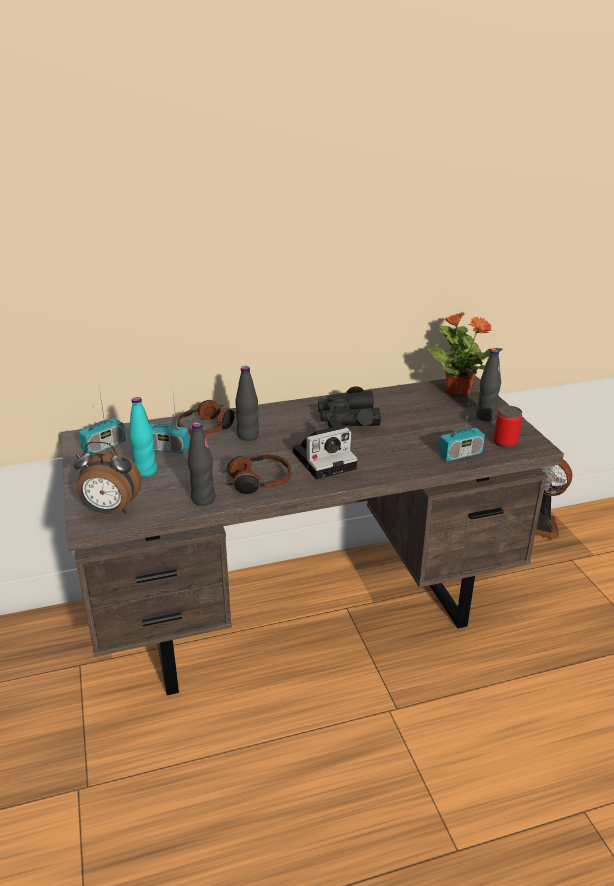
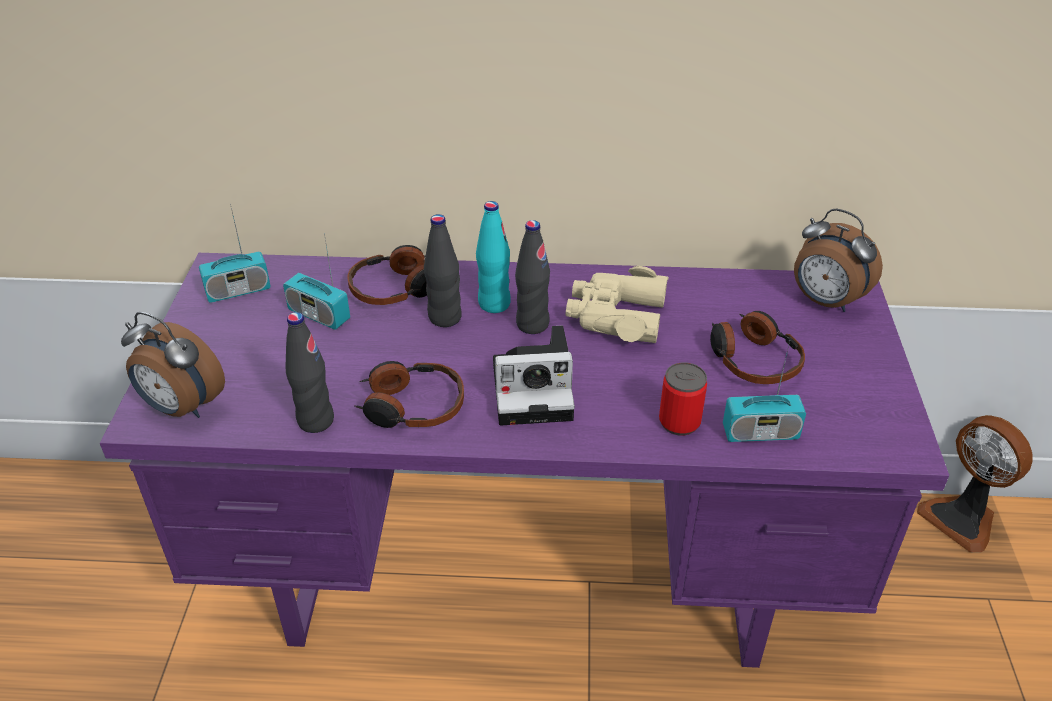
camera: 20 degrees right, 10 degrees up
brown desk [61,375,564,695] -> purple desk [100,253,949,668]
turquoise bottle [129,397,157,477] -> turquoise bottle moved to [476,201,511,313]
black binoculars [318,386,382,426] -> beige binoculars [566,266,669,343]
potted plant [426,312,503,397] -> alarm clock [794,208,883,312]
black bottle [476,349,501,421] -> black bottle moved to [515,220,550,334]
can [494,406,522,448] -> can moved to [659,362,707,436]
none -> headphones [710,311,805,384]

